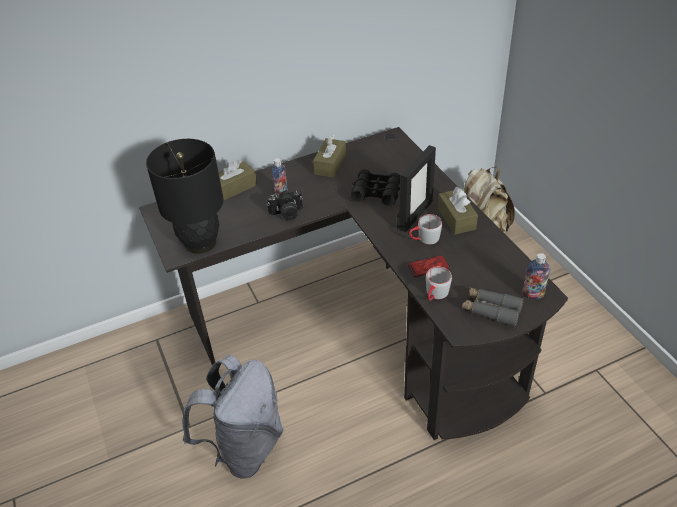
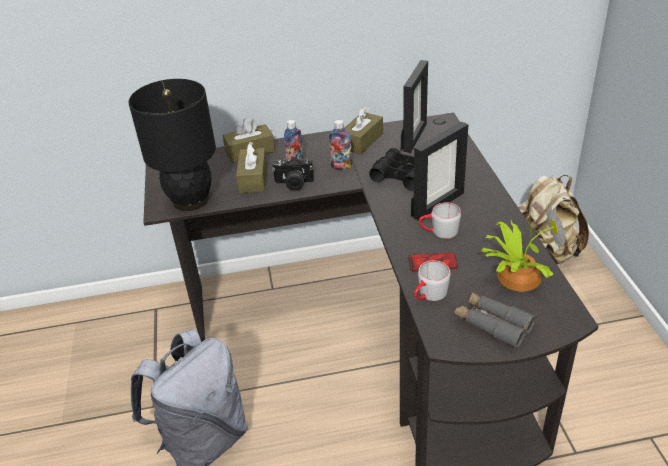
camera: 15 degrees right, 5 degrees down
brown tissue box [438,187,478,235] -> brown tissue box moved to [236,142,267,193]
bottle [522,253,551,299] -> bottle moved to [329,120,352,171]
none -> picture frame [401,60,428,153]
none -> potted plant [481,205,565,291]

